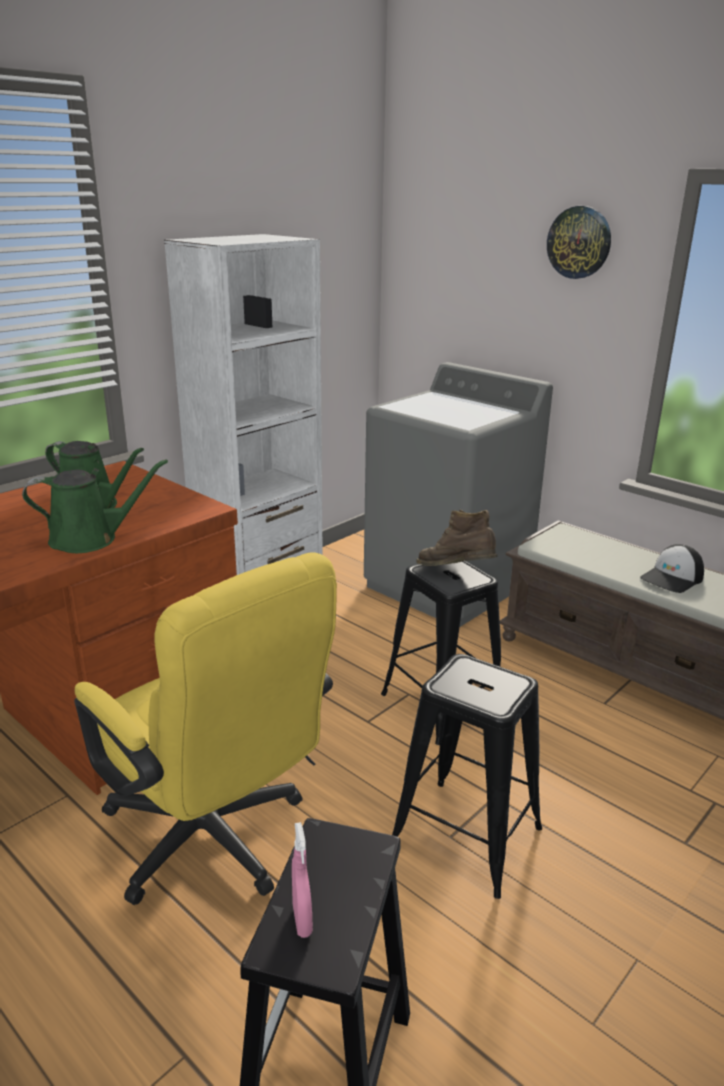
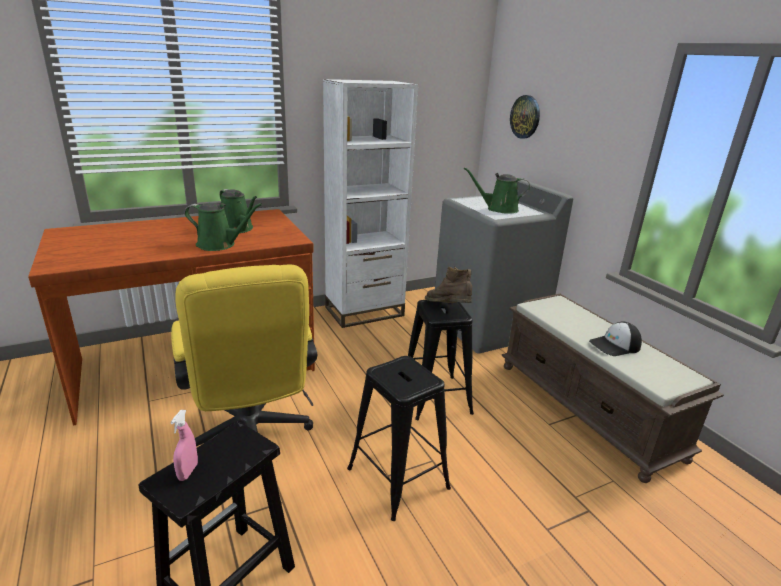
camera: 20 degrees right, 0 degrees up
wall clock [547,206,611,279] -> wall clock moved to [510,95,540,139]
none -> green watering can [464,167,530,214]

